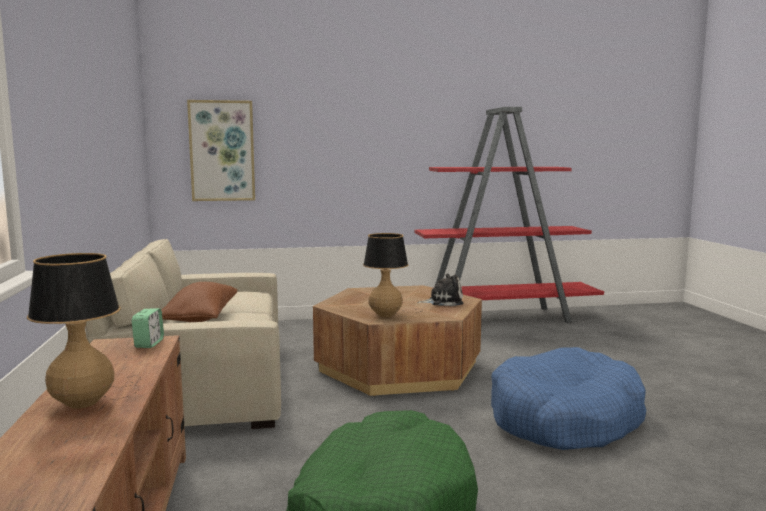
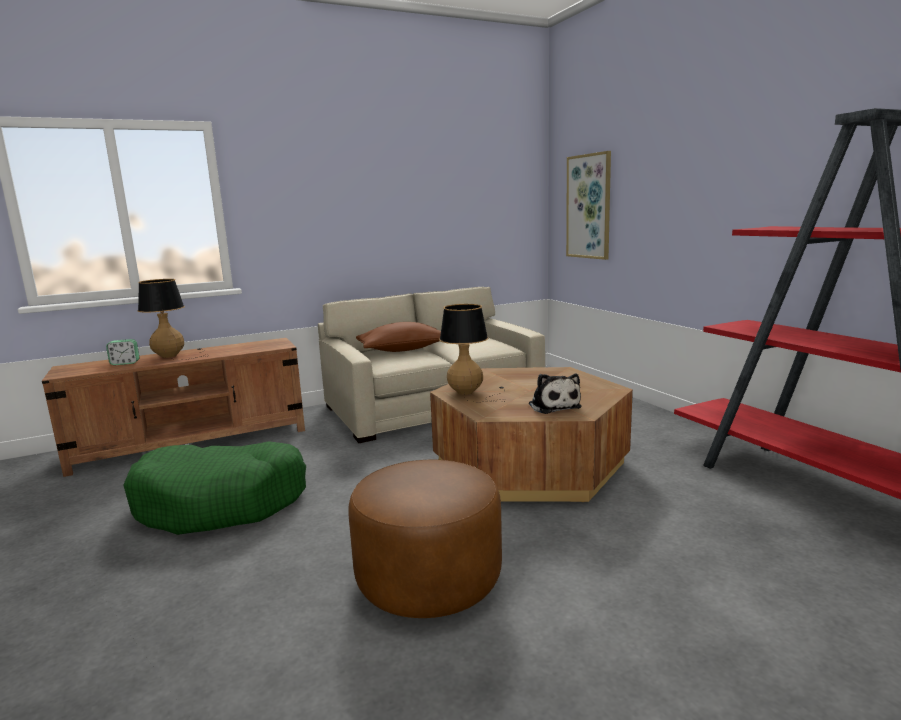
camera: 75 degrees right, 5 degrees up
alarm clock [132,308,164,348] -> alarm clock moved to [106,339,139,365]
blue dog bed [491,347,646,450] -> brown ottoman [349,459,502,618]

